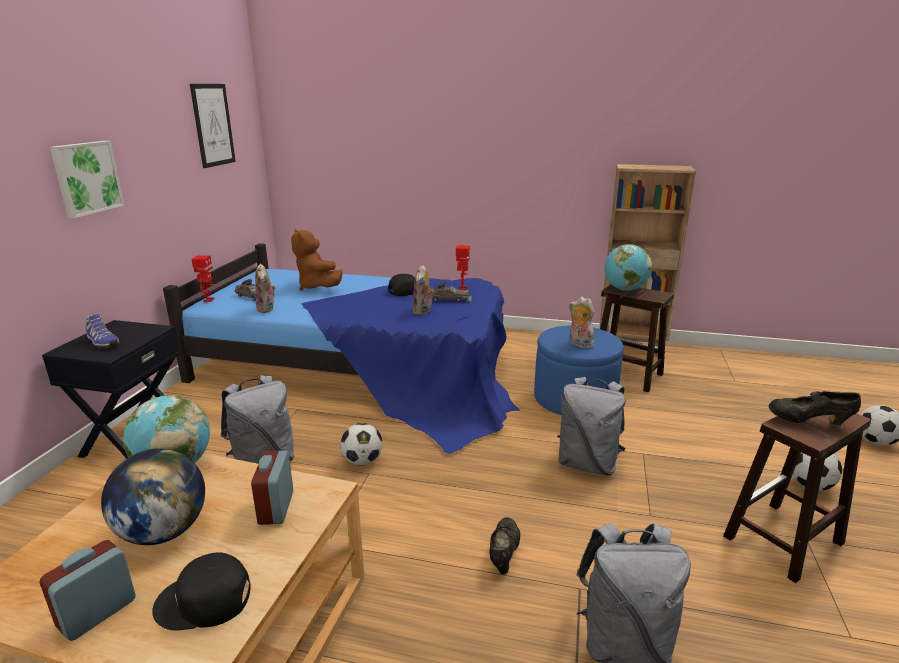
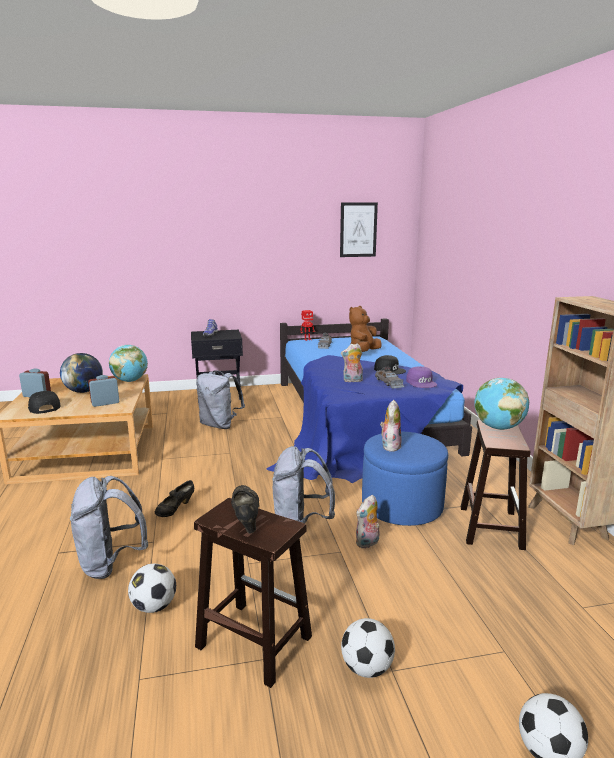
camera: 65 degrees right, 5 degrees down
picture [50,141,124,218] -> none
plush toy [255,264,276,313] -> plush toy moved to [356,495,380,548]
football [340,423,383,466] -> football moved to [128,564,176,613]
toy robot [456,245,470,290] -> purple cap [406,366,437,388]
black shoe [489,517,520,575] -> black shoe turned 135 degrees clockwise [155,480,194,517]

